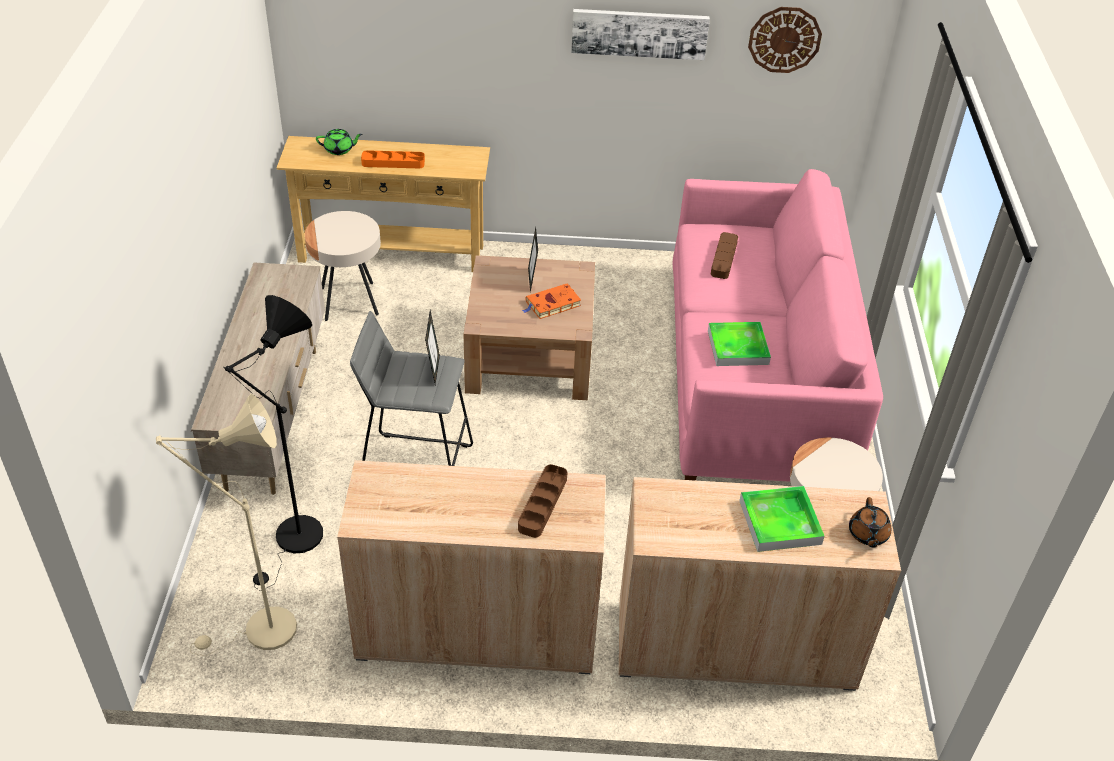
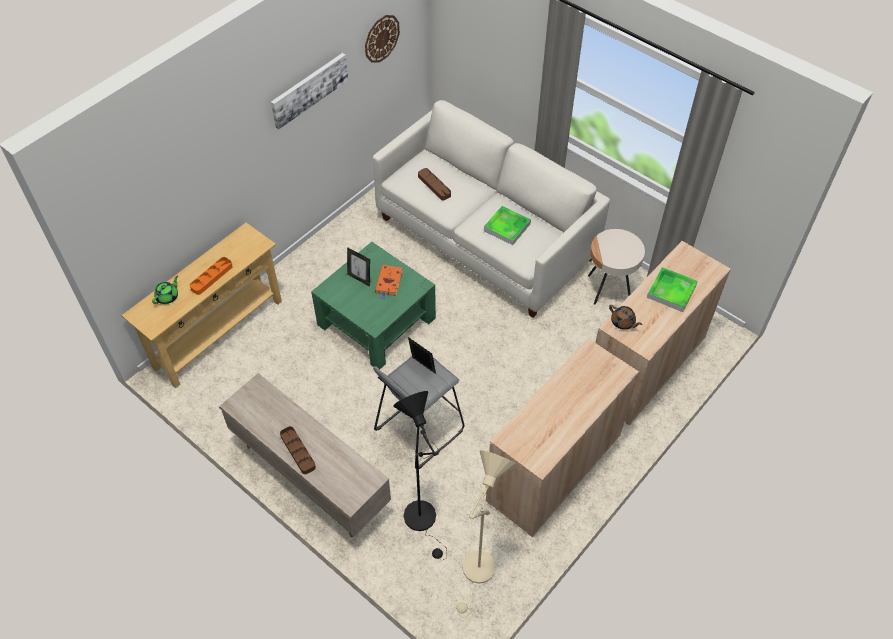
camera: 50 degrees left, 10 degrees up
beige side table [305,211,381,321] -> none
brown coffee table [464,255,595,400] -> green coffee table [311,242,436,369]
brown tray [518,464,567,538] -> brown tray moved to [280,426,316,474]
pink sofa [673,169,883,482] -> white sofa [373,100,610,318]
brown teapot [849,497,891,547] -> brown teapot moved to [609,305,642,330]

